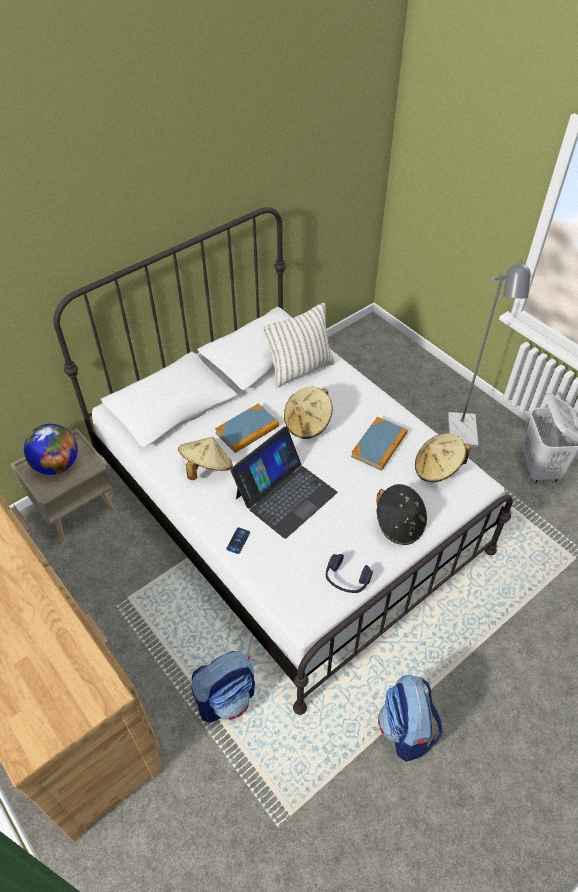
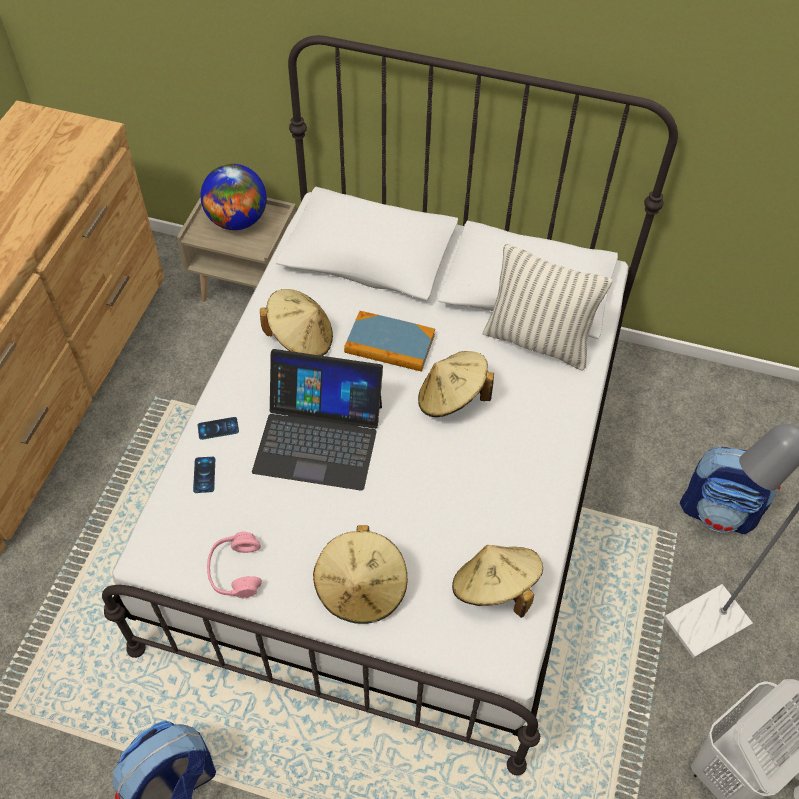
camera: 55 degrees right, 5 degrees up
backpack [191,651,255,722] -> backpack moved to [680,447,781,534]
blue headphones [326,554,373,593] -> pink headphones [207,531,262,598]
book [351,417,407,471] -> none
black hat [376,484,427,545] -> beige hat [313,525,407,624]
none -> phone [193,457,215,493]

